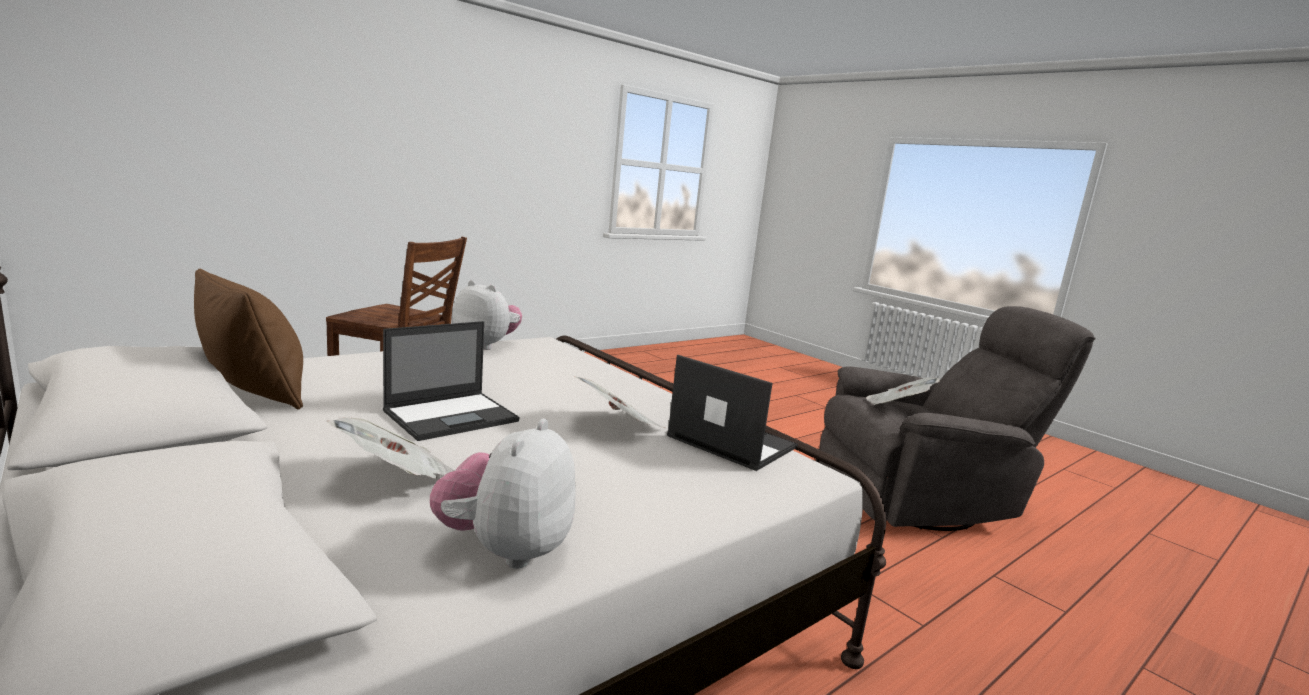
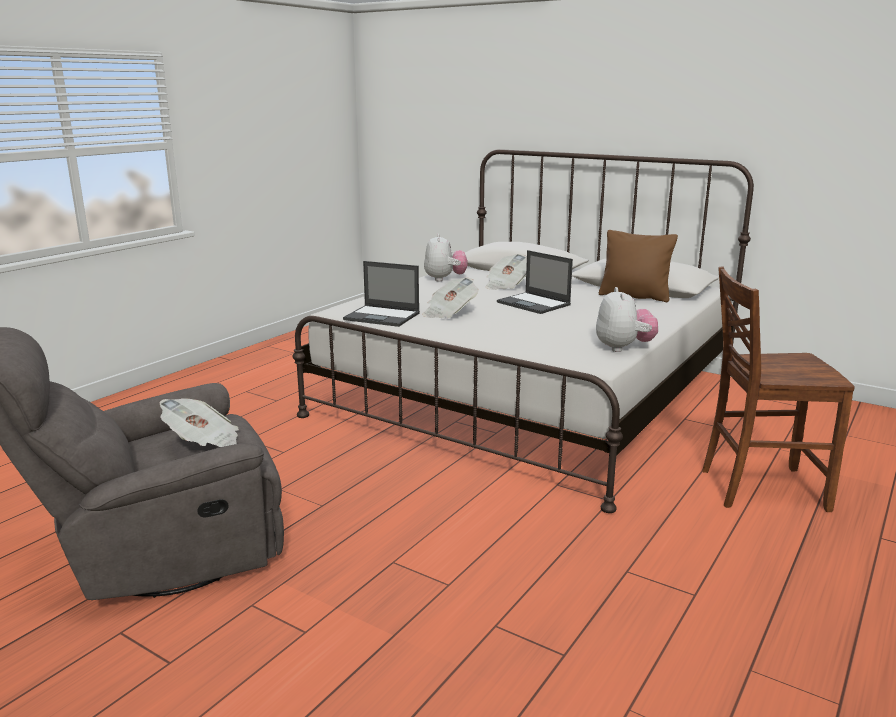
camera: 165 degrees right, 5 degrees up
laptop [383,321,519,441] -> laptop turned 75 degrees counterclockwise [497,250,573,314]
plush toy [453,280,522,350] -> plush toy turned 105 degrees counterclockwise [596,287,658,352]

